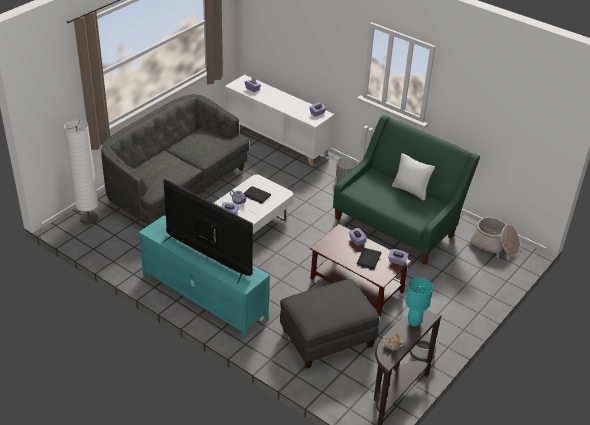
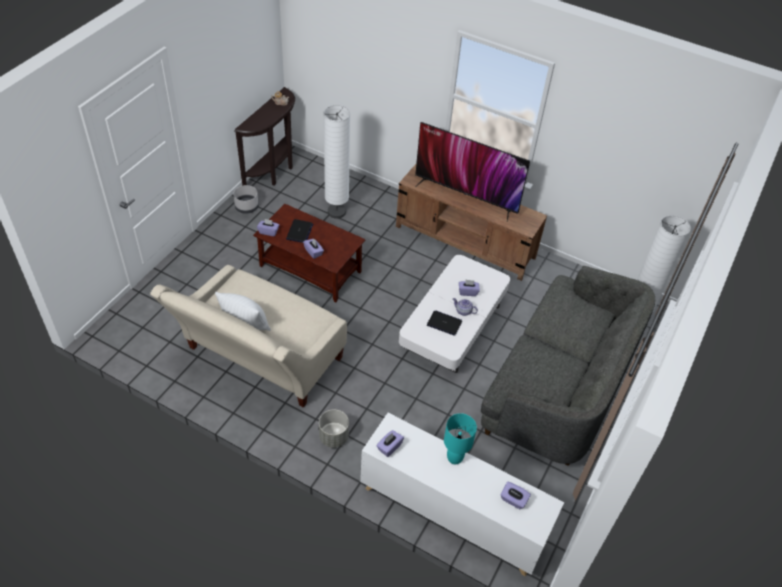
camera: 170 degrees right, 10 degrees up
turquoise tv stand [139,215,270,338] -> brown tv stand [396,164,547,281]
grey ottoman [280,279,379,368] -> white floor lamp [324,105,350,219]
green sofa [333,115,480,264] -> beige sofa [150,265,347,408]
turquoise table lamp [406,278,433,326] -> turquoise table lamp moved to [444,413,477,464]
basket [467,217,520,258] -> none

